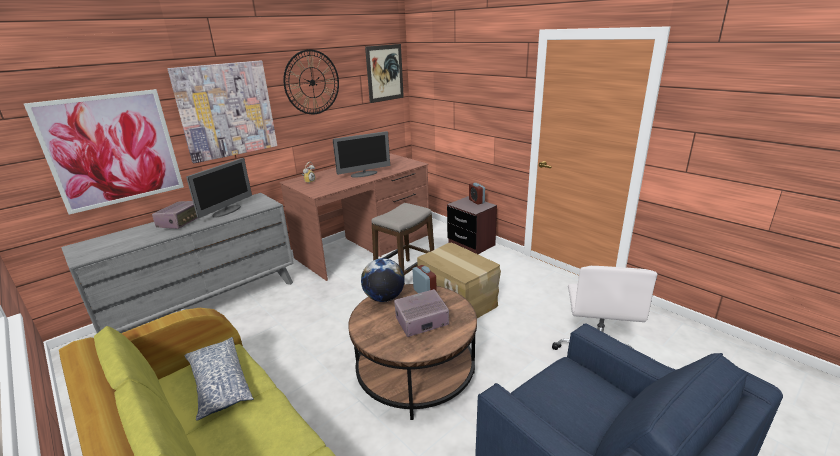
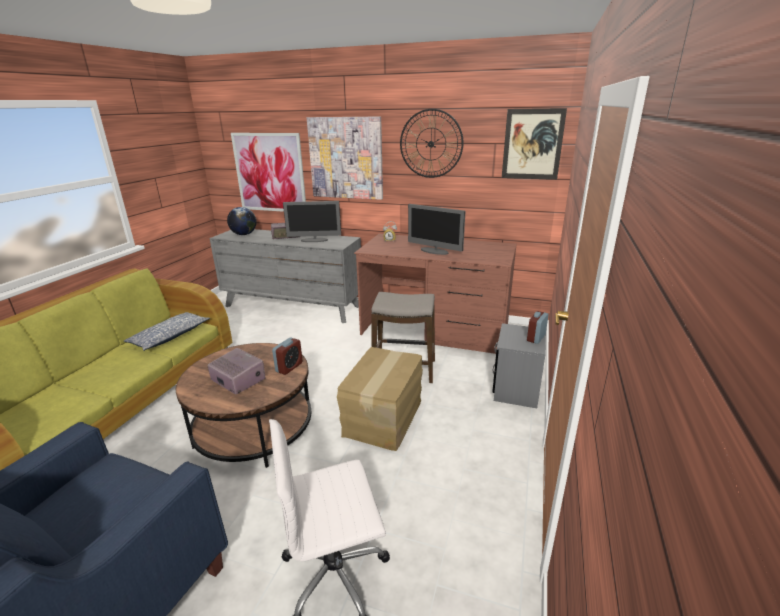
camera: 60 degrees right, 0 degrees up
globe [361,258,405,302] -> globe moved to [227,207,257,235]
brown nightstand [447,196,497,254] -> grey nightstand [492,323,546,408]

